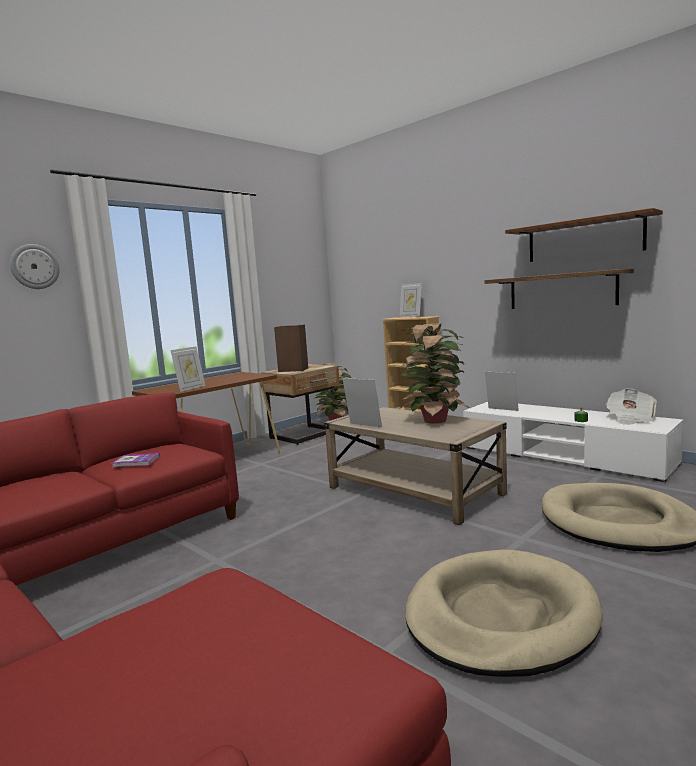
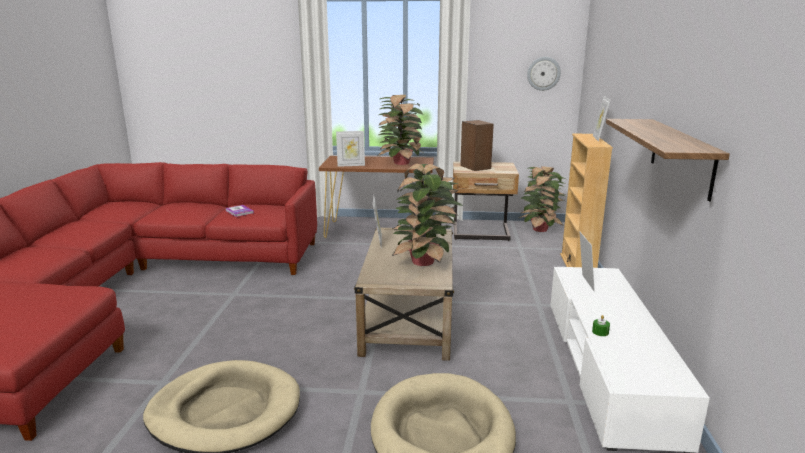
camera: 50 degrees right, 10 degrees up
wall clock [10,244,60,289] -> wall clock moved to [527,57,561,91]
brown shelf [505,208,663,262] -> none
newspaper [606,388,657,425] -> none
none -> potted plant [378,95,423,165]

